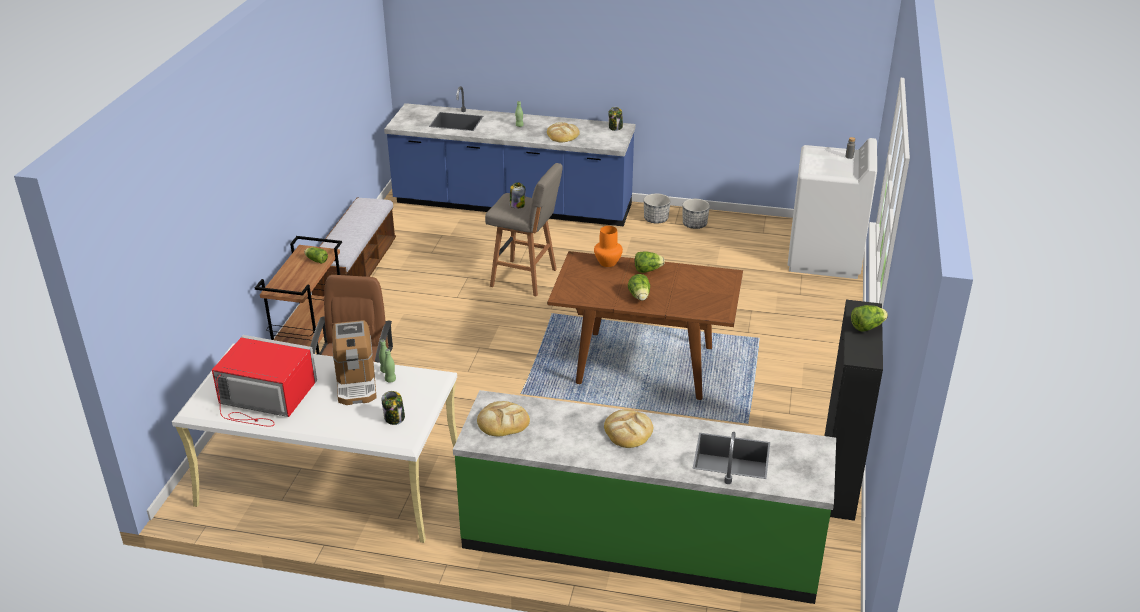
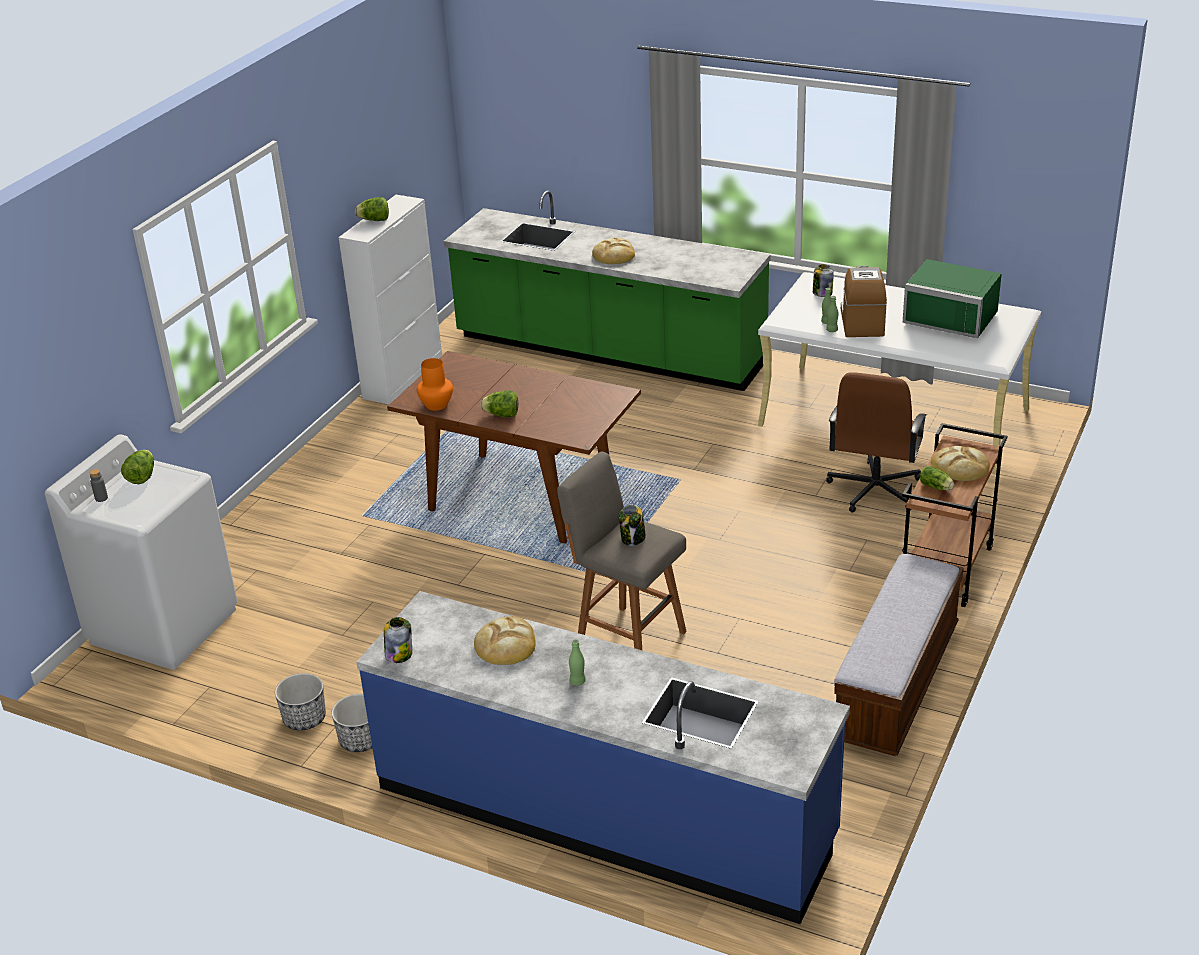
camera: 165 degrees left, 0 degrees up
red microwave [212,335,317,427] -> green microwave [903,259,1002,338]
bread [477,401,530,436] -> bread moved to [931,446,990,481]
orange vase [594,226,623,267] -> orange vase moved to [417,358,453,411]
lettuce [628,274,650,301] -> lettuce moved to [121,450,154,484]
black cabinet [825,300,883,521] -> white cabinet [339,195,442,405]

